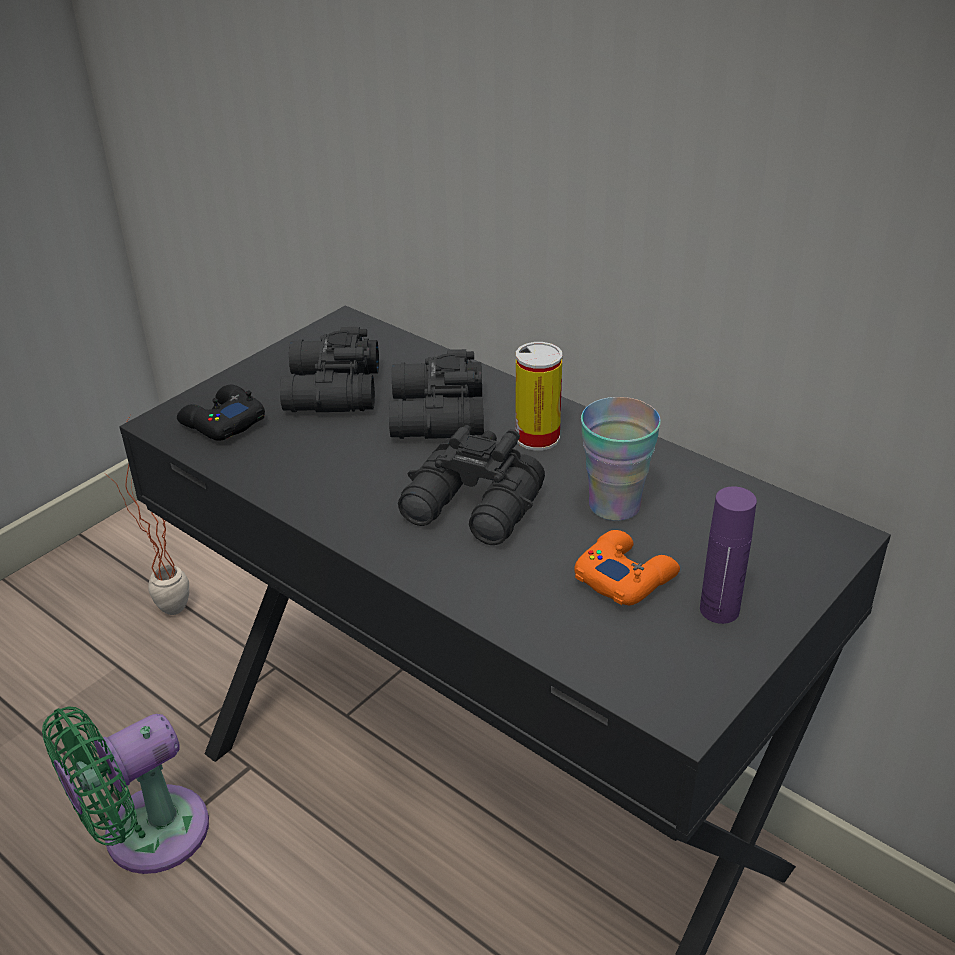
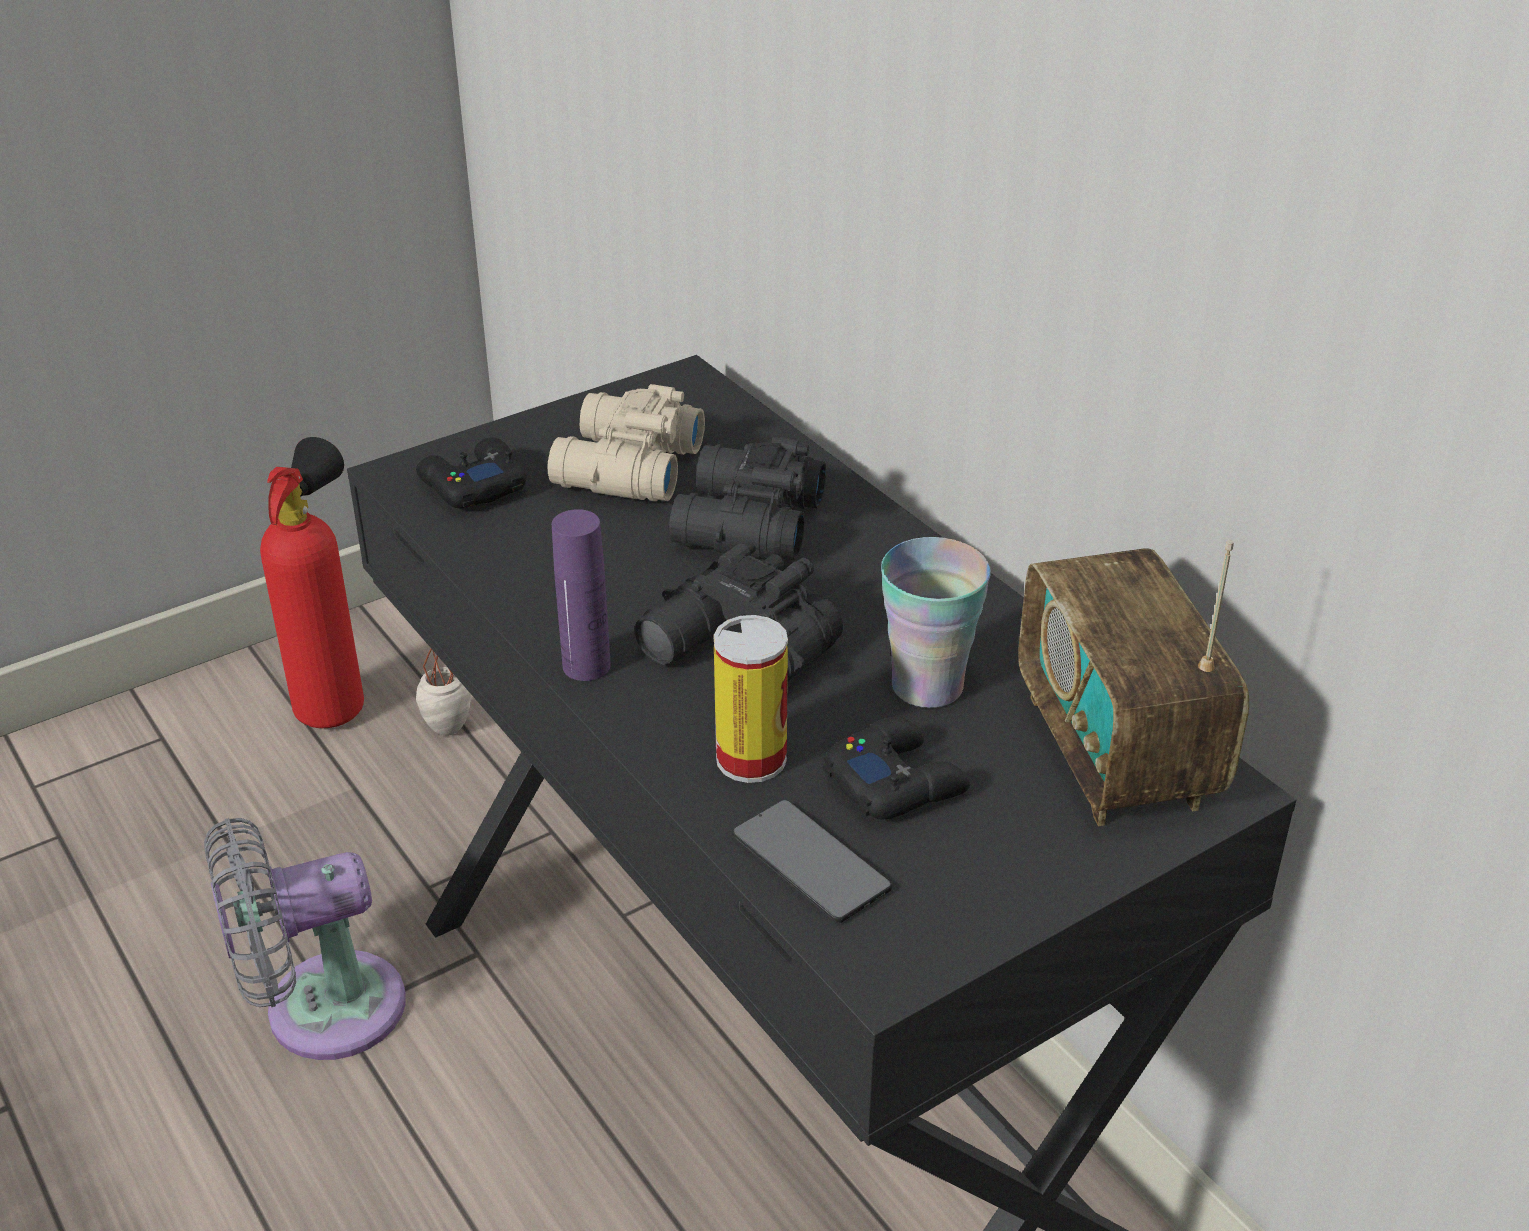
camera: 15 degrees right, 0 degrees up
green fan [42,706,209,874] -> grey fan [204,818,406,1060]
black binoculars [280,327,379,412] -> beige binoculars [548,384,705,501]
can [515,342,562,451] -> can moved to [713,615,788,783]
orange game controller [574,530,680,605] -> black game controller [823,717,970,820]
purple bottle [700,486,757,624] -> purple bottle moved to [552,509,611,681]
none -> fire extinguisher [260,437,364,728]
none -> phone [732,800,892,923]
none -> radio [1018,540,1249,826]

